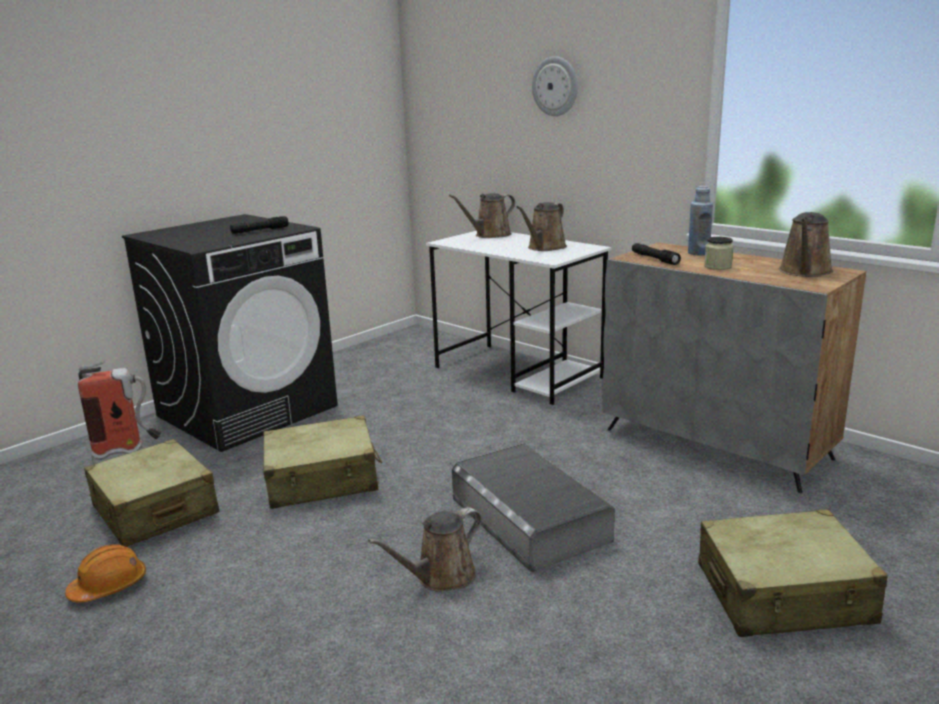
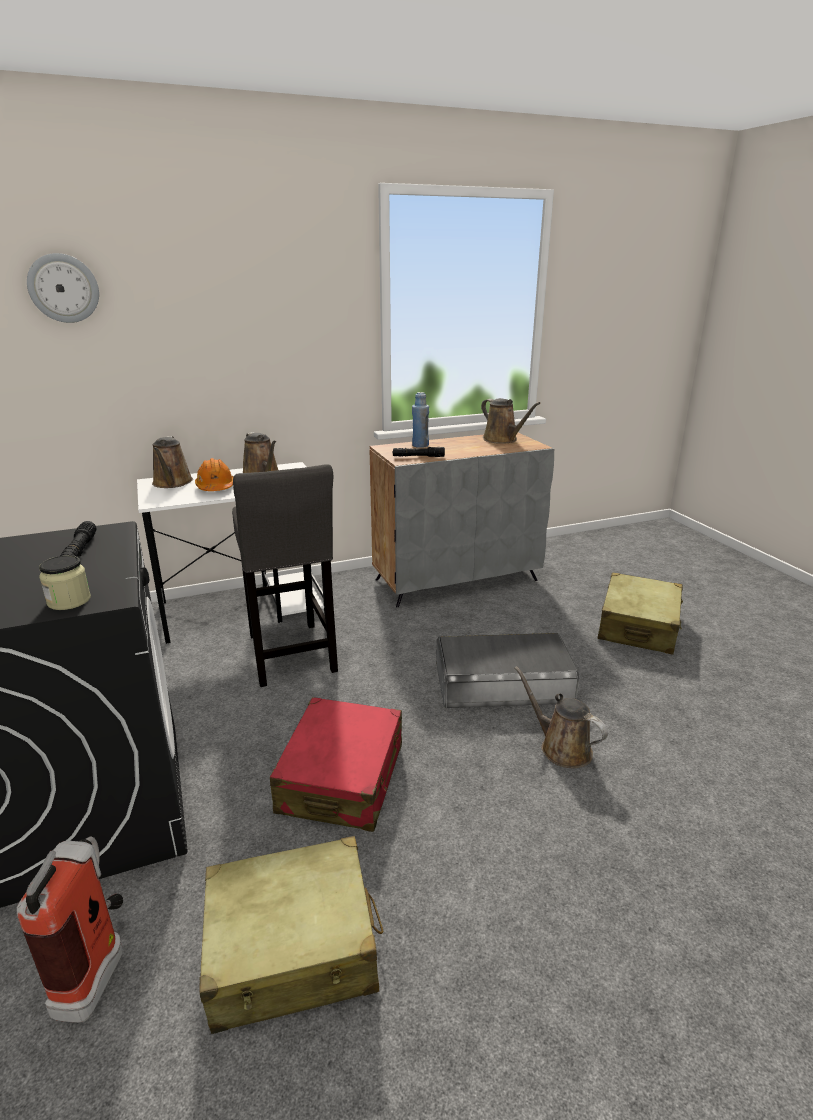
camera: 65 degrees left, 5 degrees up
orange hard hat [65,544,146,602] -> orange hard hat moved to [195,458,233,491]
beige suitcase [263,415,382,509] -> red suitcase [270,697,402,832]
brown watering can [368,507,482,592] -> brown watering can turned 150 degrees clockwise [515,666,608,768]
wall clock [532,56,578,116] -> wall clock moved to [27,253,99,323]
jar [704,237,734,270] -> jar moved to [39,555,91,610]
none -> grey stool [232,464,338,687]

